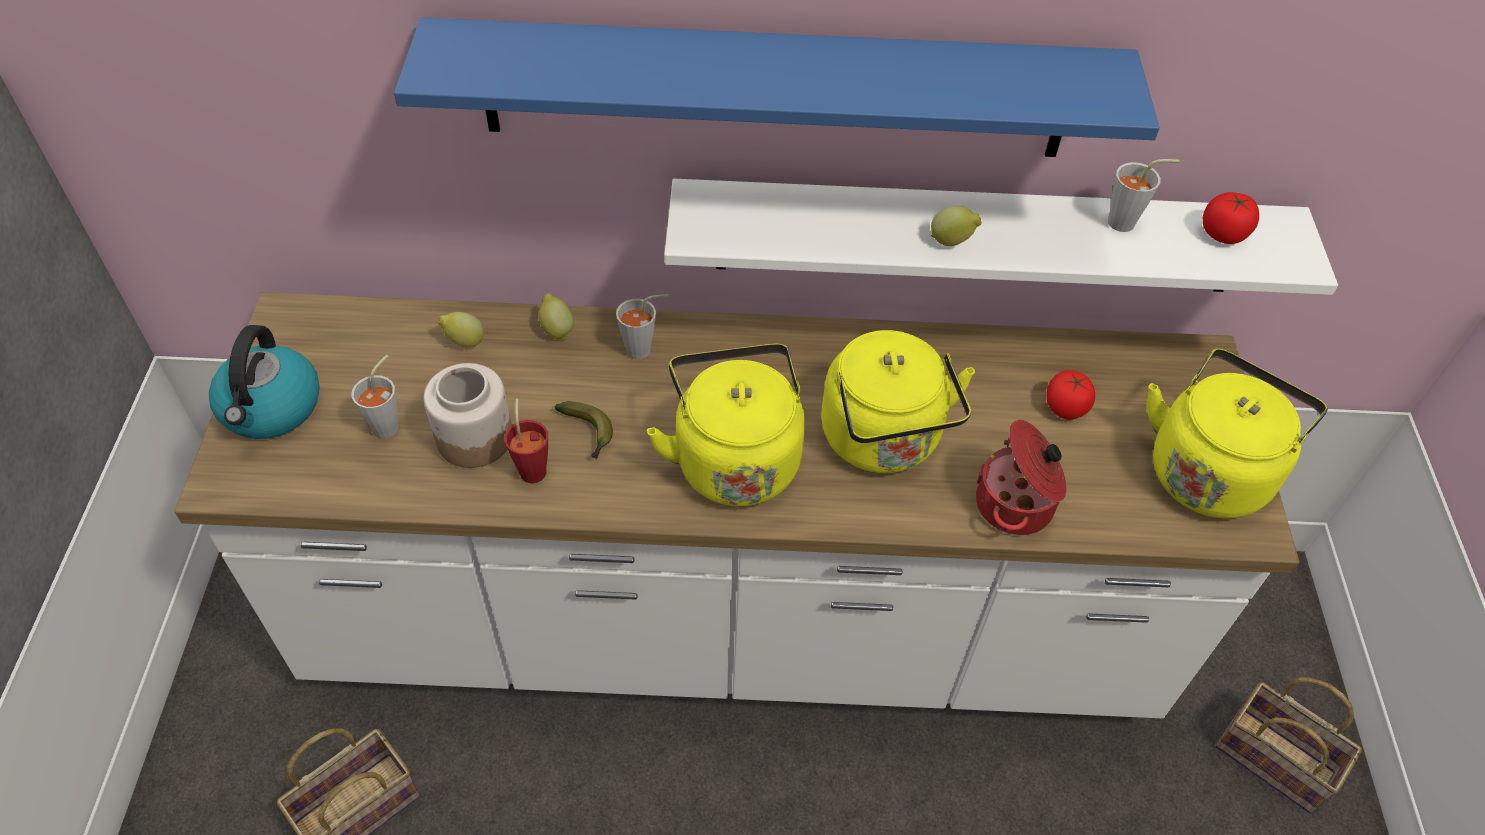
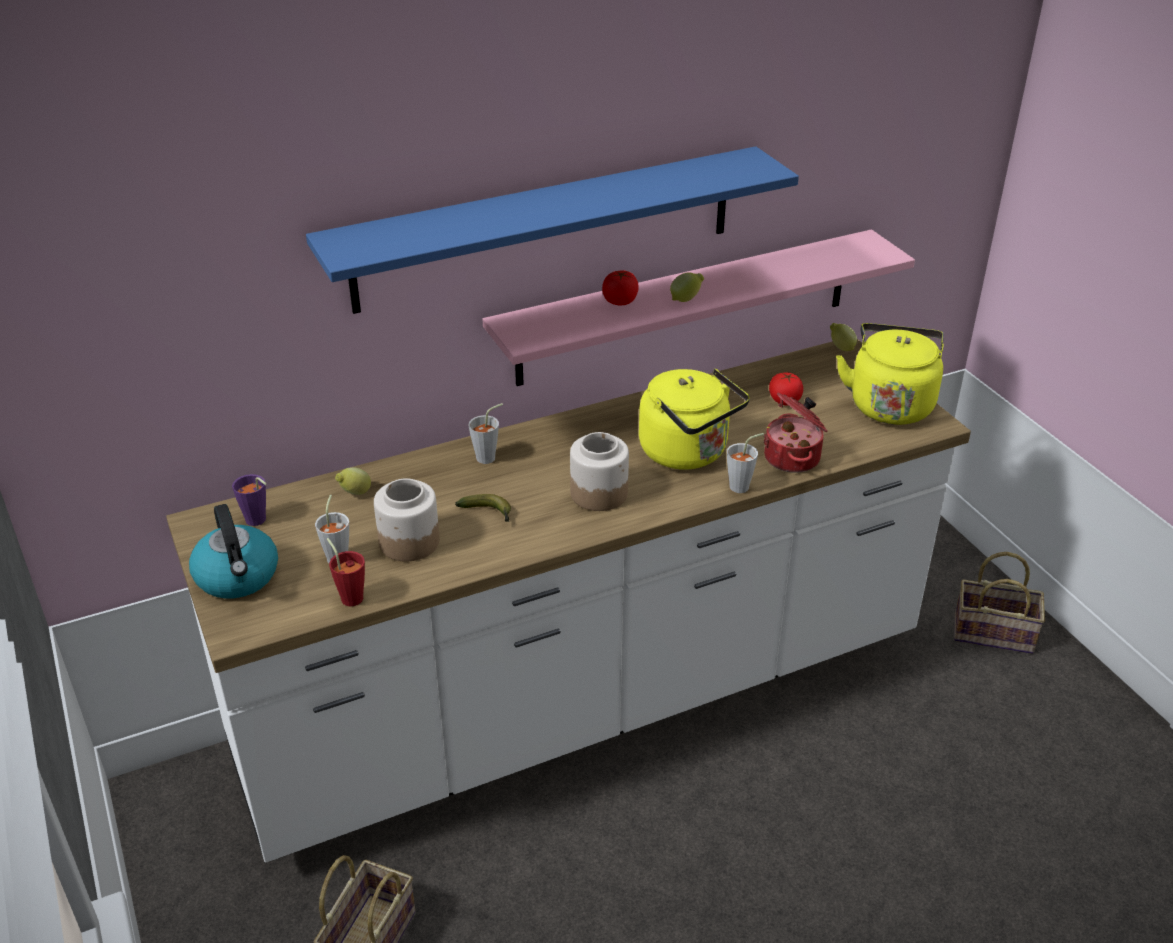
camera: 25 degrees left, 15 degrees down
red cup [505,398,548,483] -> red cup moved to [327,538,365,606]
lemon [538,293,574,339] -> lemon moved to [830,323,857,351]
yellow kettle [647,344,805,506] -> jar [570,432,629,511]
white shelf [664,179,1338,295] -> pink shelf [482,230,915,386]
grey cup [1108,159,1179,232] -> grey cup moved to [727,433,764,493]
tomato [1203,192,1259,244] -> tomato moved to [602,270,639,305]
none -> purple cup [232,474,266,526]

